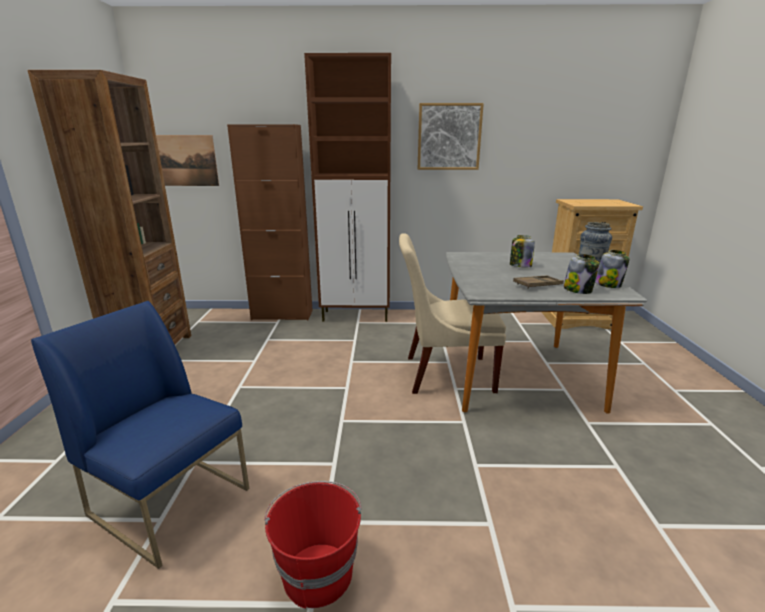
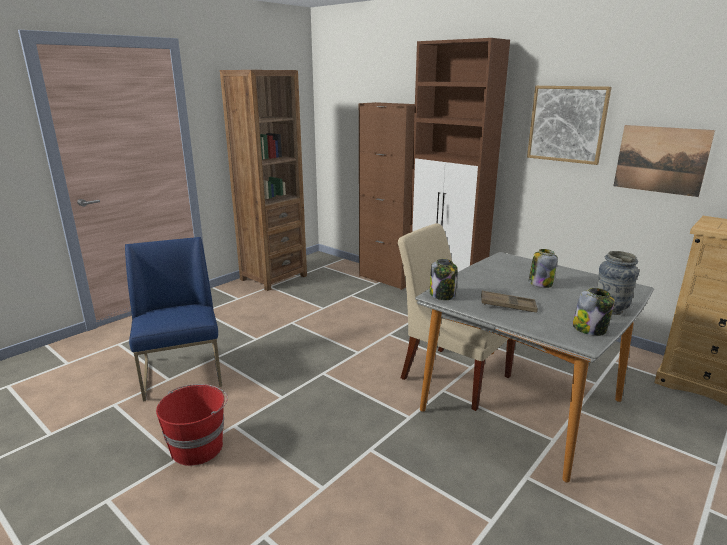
camera: 40 degrees right, 0 degrees up
picture [156,135,219,186] -> picture moved to [613,125,715,197]
jar [564,254,599,294] -> jar moved to [430,259,458,300]

